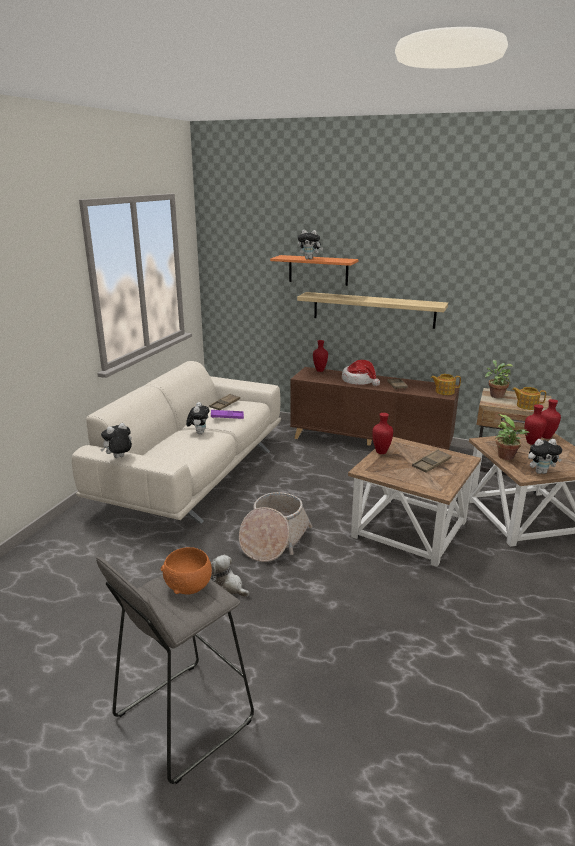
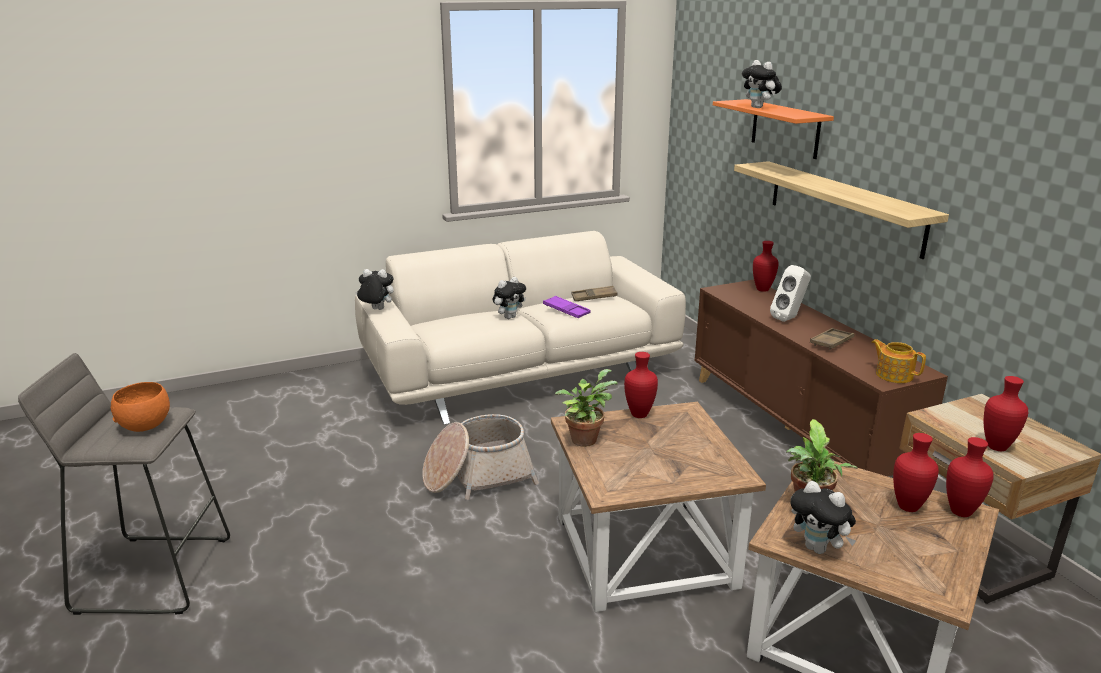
camera: 45 degrees right, 0 degrees up
plush toy [211,555,249,597] -> none
hat [342,360,380,386] -> white speaker [770,265,811,322]
brown tray [412,449,452,473] -> none
potted plant [485,360,513,398] -> potted plant moved to [555,369,617,447]
teapot [512,387,546,410] -> red vase [984,376,1028,451]

